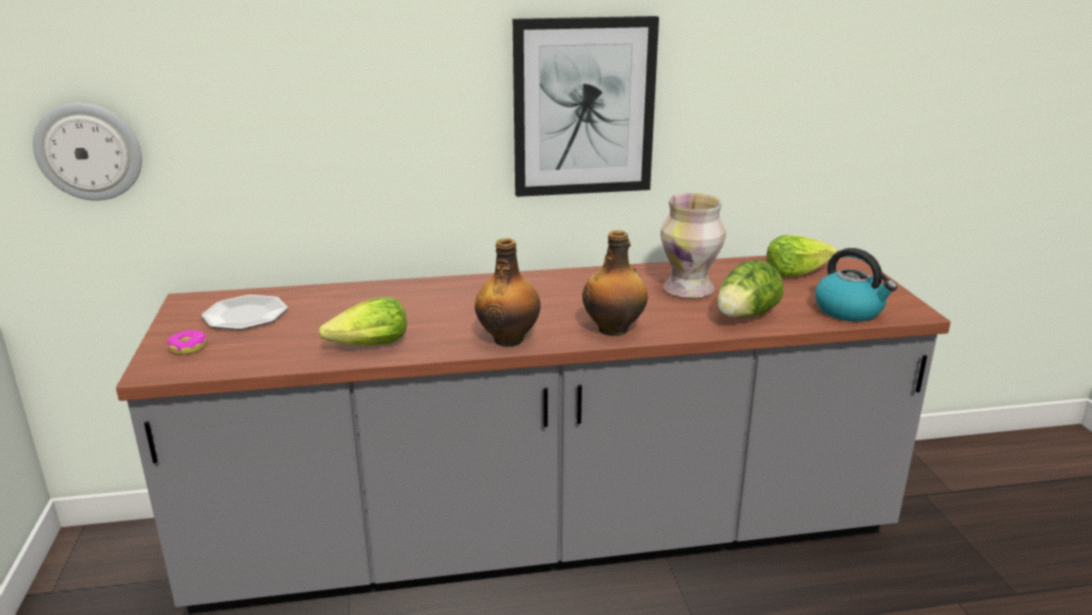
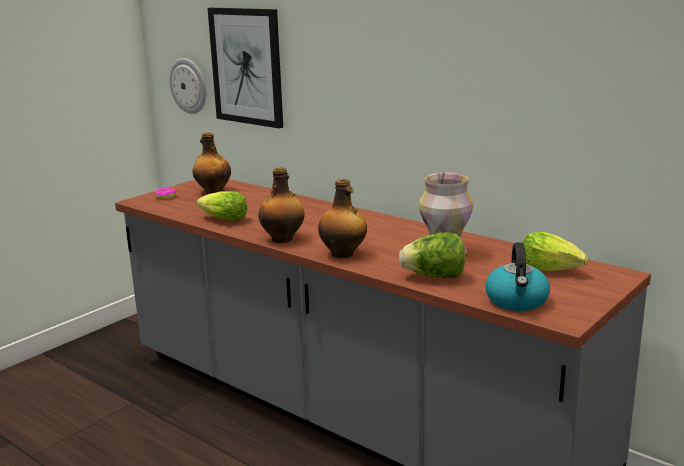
camera: 50 degrees right, 5 degrees down
plate [201,295,288,330] -> bottle [193,132,231,194]
picture [513,16,659,197] -> picture moved to [208,8,283,128]

